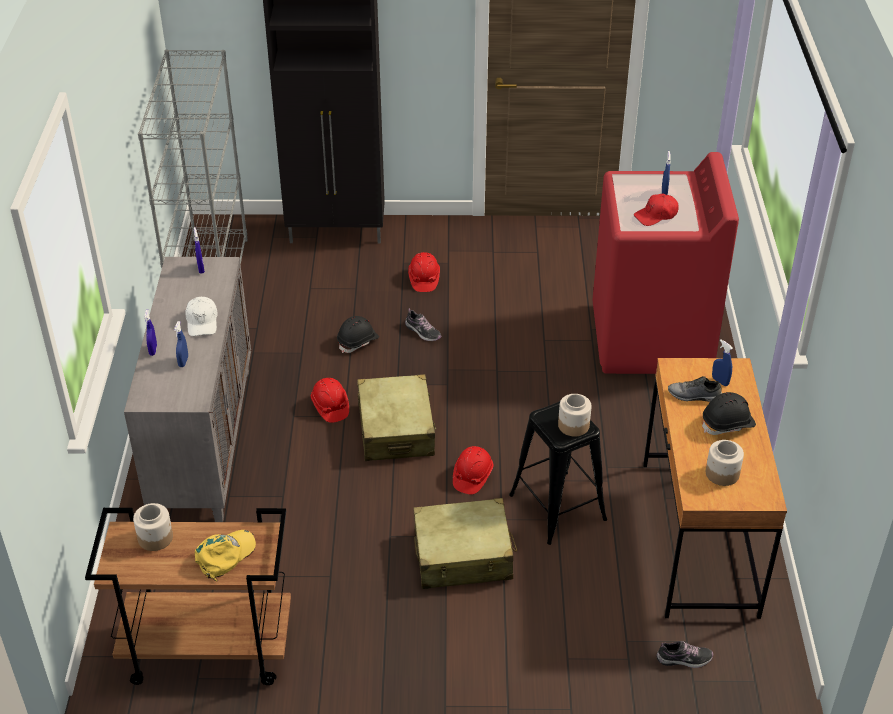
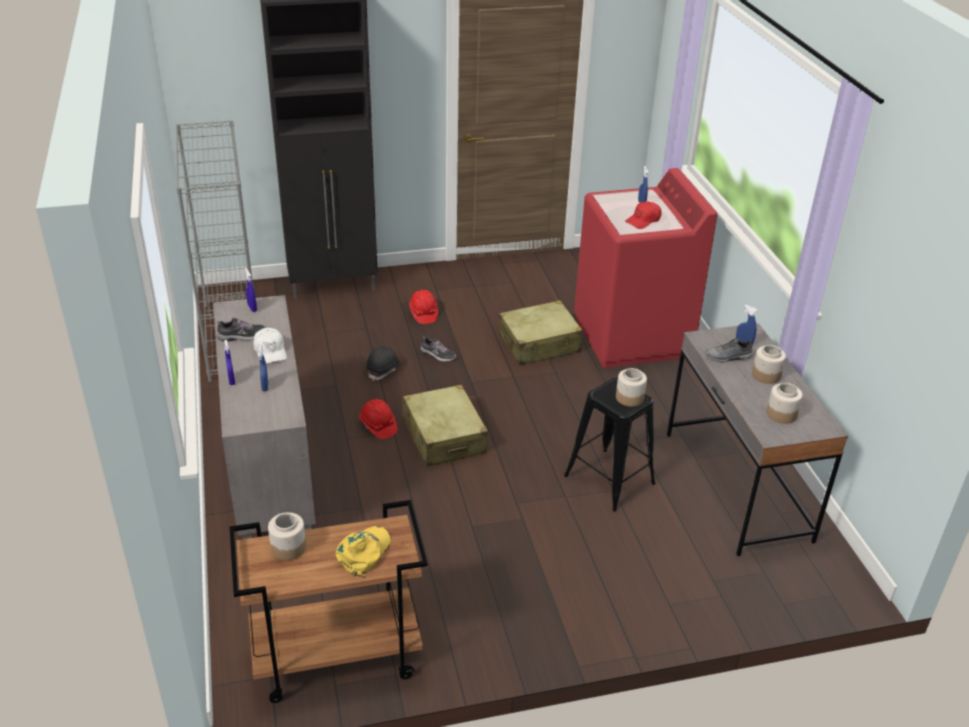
camera: 15 degrees left, 5 degrees down
beige suitcase [414,498,517,589] -> beige suitcase moved to [499,300,583,366]
red hard hat [453,446,493,494] -> none
brown desk [643,358,787,619] -> grey desk [667,323,848,556]
shoe [656,641,713,668] -> shoe moved to [217,318,266,342]
black hard hat [702,392,756,435] -> jar [752,345,786,384]

